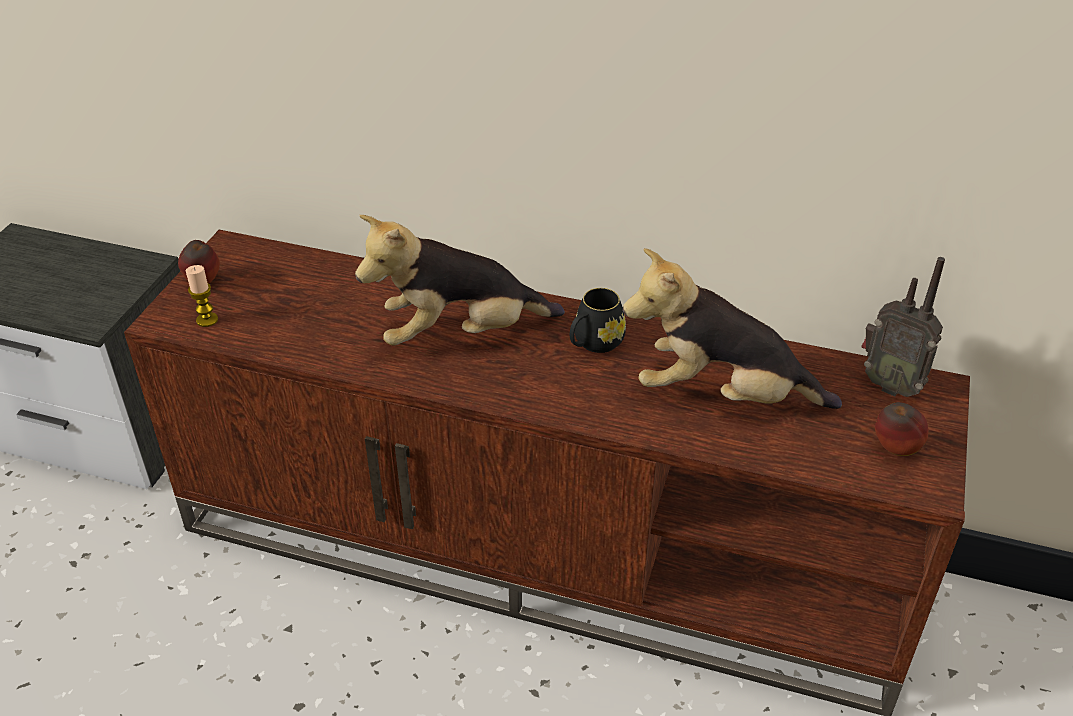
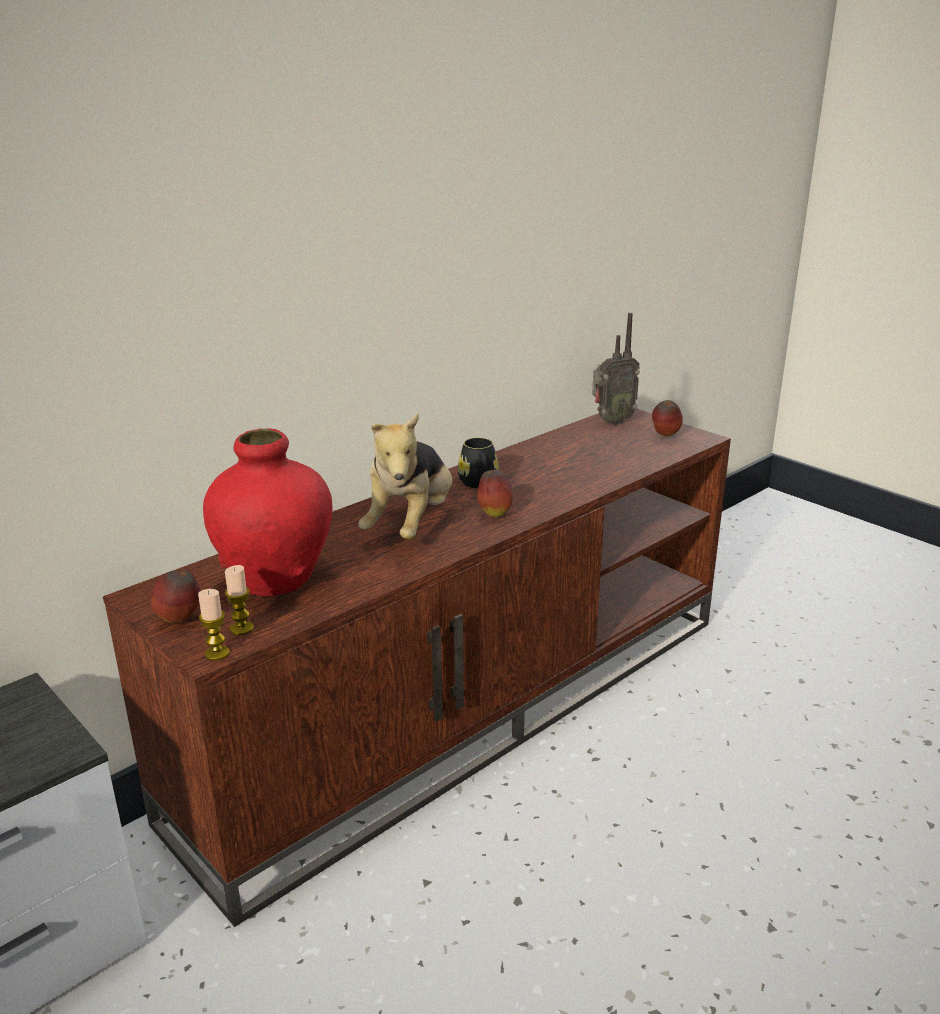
camera: 60 degrees left, 15 degrees down
plush toy [623,248,842,409] -> none
none -> candle [198,589,230,661]
none -> red vase [203,428,332,596]
none -> apple [477,470,513,517]

